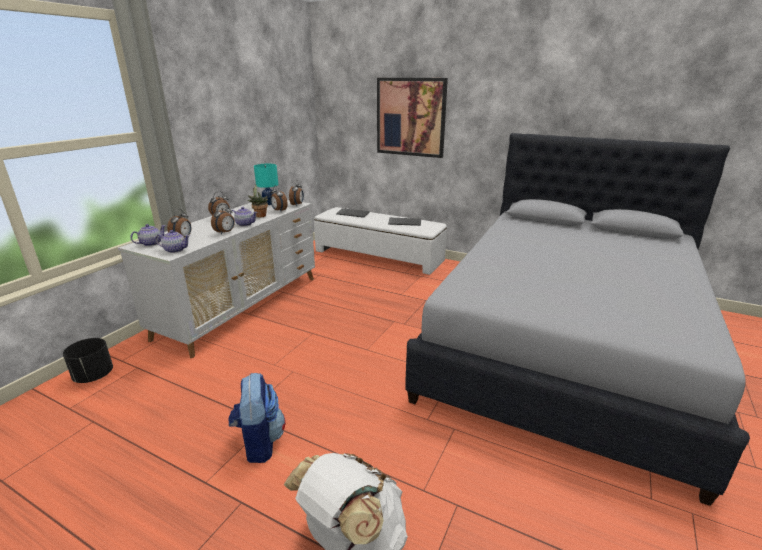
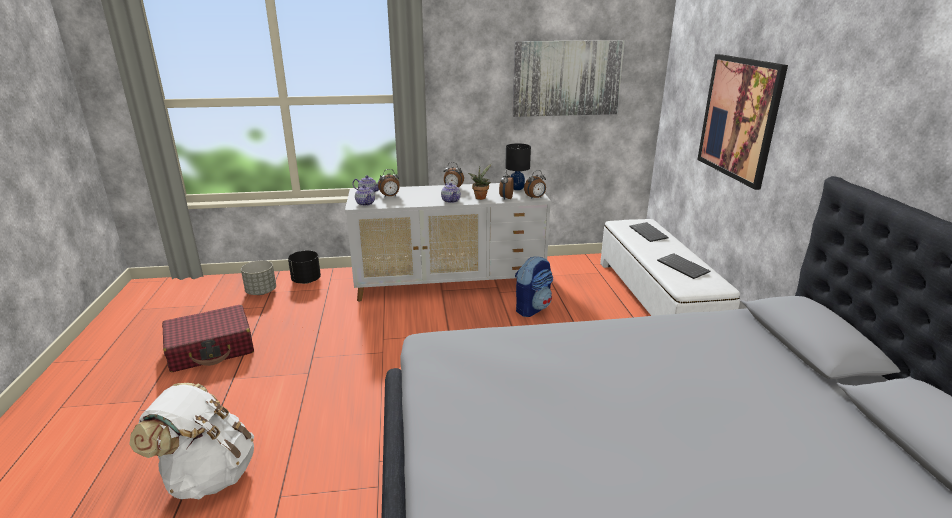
camera: 55 degrees right, 0 degrees up
alarm clock [211,204,235,235] -> none
backpack [229,373,285,463] -> backpack moved to [515,256,553,317]
turquoise table lamp [254,164,278,205] -> black table lamp [505,143,531,190]
none -> red suitcase [162,305,254,372]
none -> grey planter [241,260,276,295]
none -> picture [512,40,625,117]

